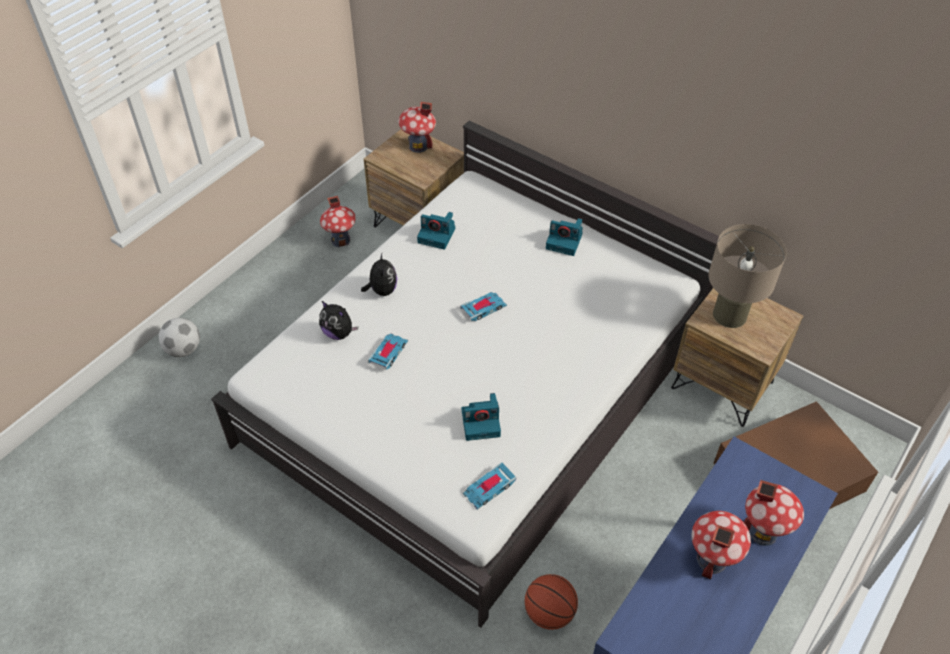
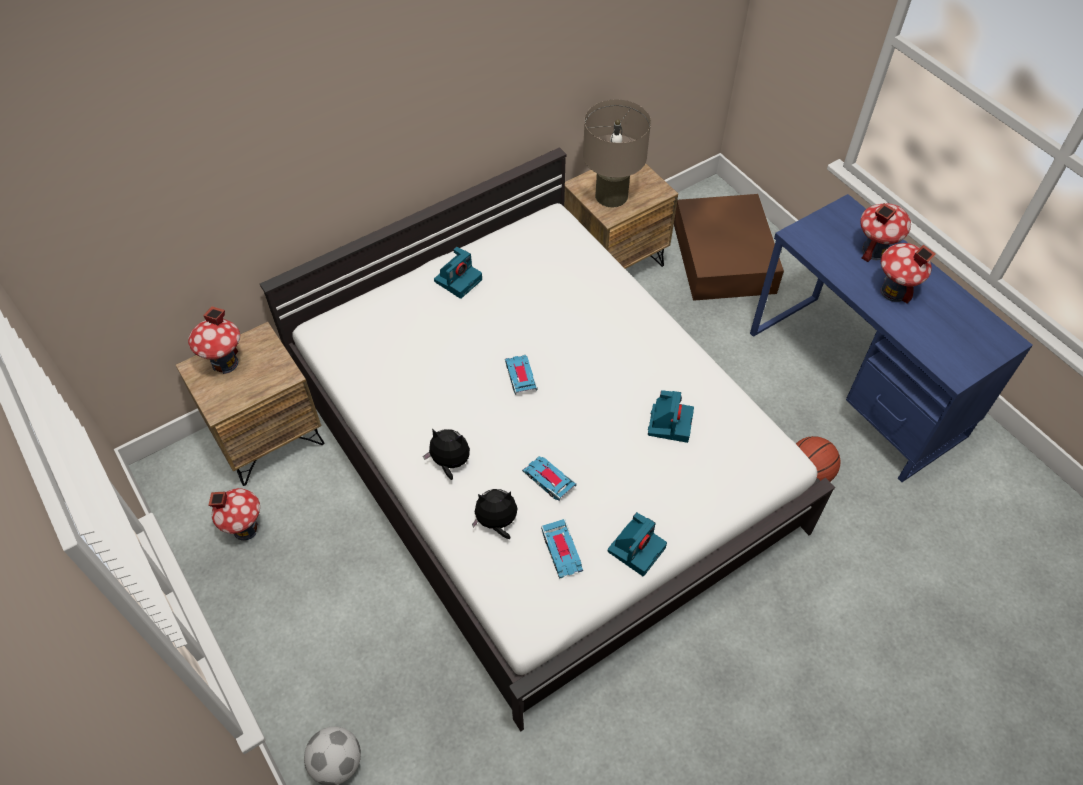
camera: 70 degrees left, 5 degrees up
plush toy [319,301,358,340] -> plush toy turned 150 degrees counterclockwise [472,489,518,539]
camera [417,212,455,250] -> camera moved to [608,512,667,576]
toy car [463,462,516,510] -> toy car moved to [541,519,583,579]

